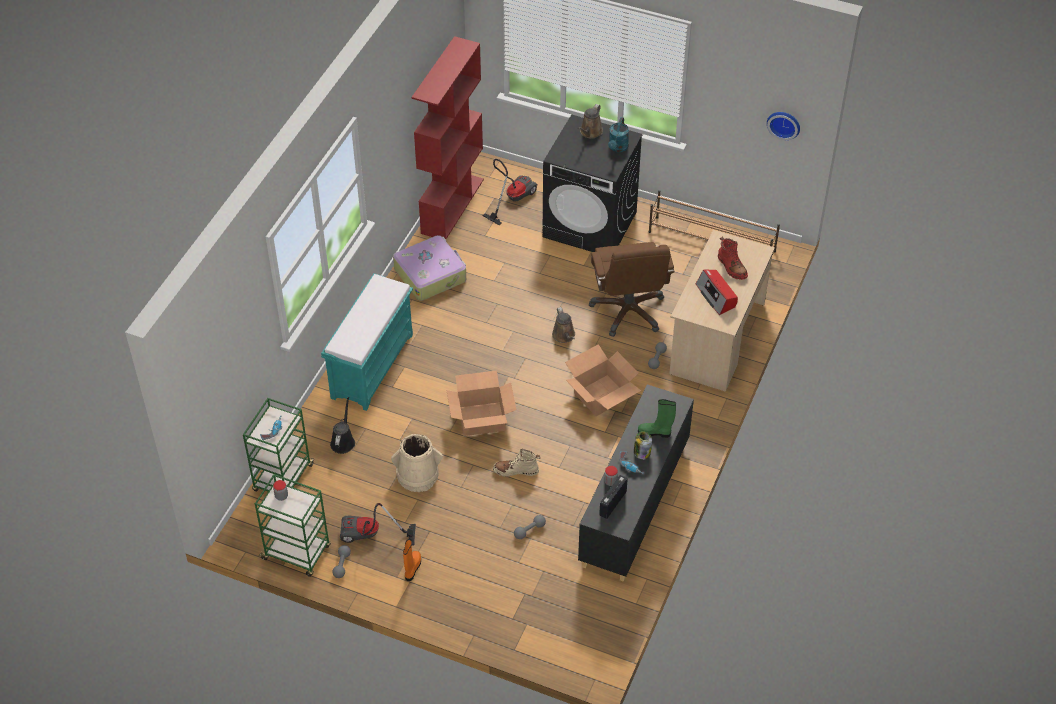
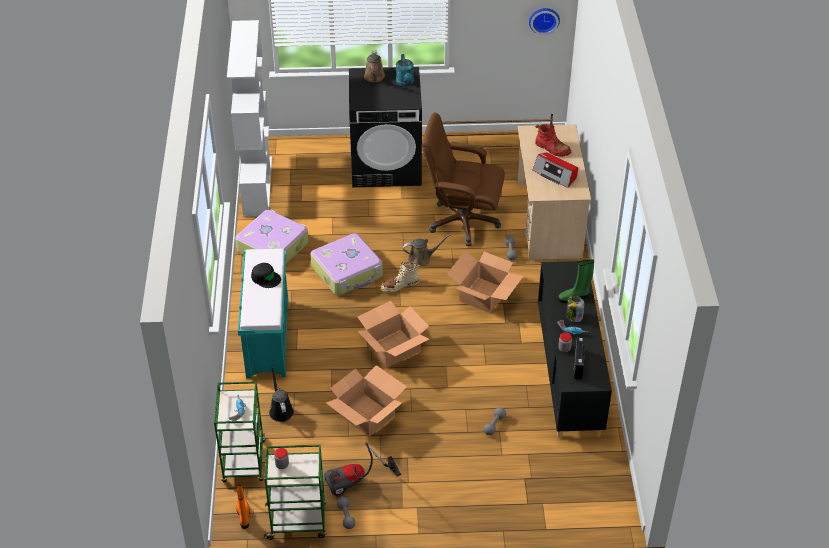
camera: 25 degrees left, 5 degrees down
beige bucket [391,434,443,492] -> cardboard box [326,365,407,437]
orange boot [403,539,421,581] -> orange boot moved to [236,485,250,529]
red bookcase [412,36,484,239] -> white bookcase [227,20,272,217]
vacuum cleaner [482,159,537,225] -> none
beige boot [493,449,540,477] -> beige boot moved to [381,262,420,293]
brown watering can [552,307,575,343] -> brown watering can turned 60 degrees counterclockwise [403,234,451,267]
brown office chair [589,242,675,337] -> brown office chair turned 135 degrees clockwise [422,112,505,246]
none -> black cap [251,263,281,288]
none -> suitcase [311,233,383,295]

